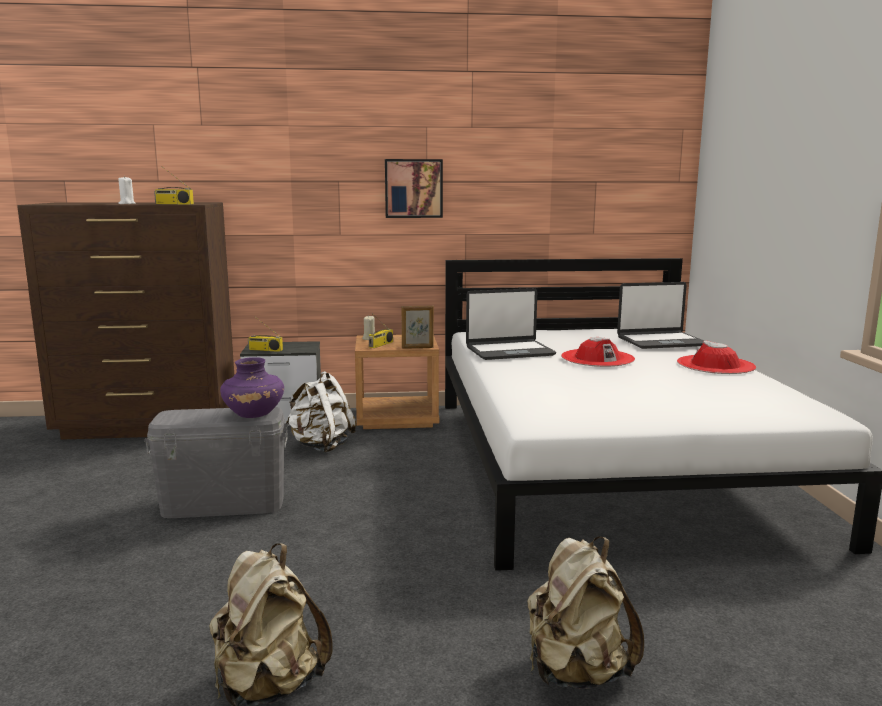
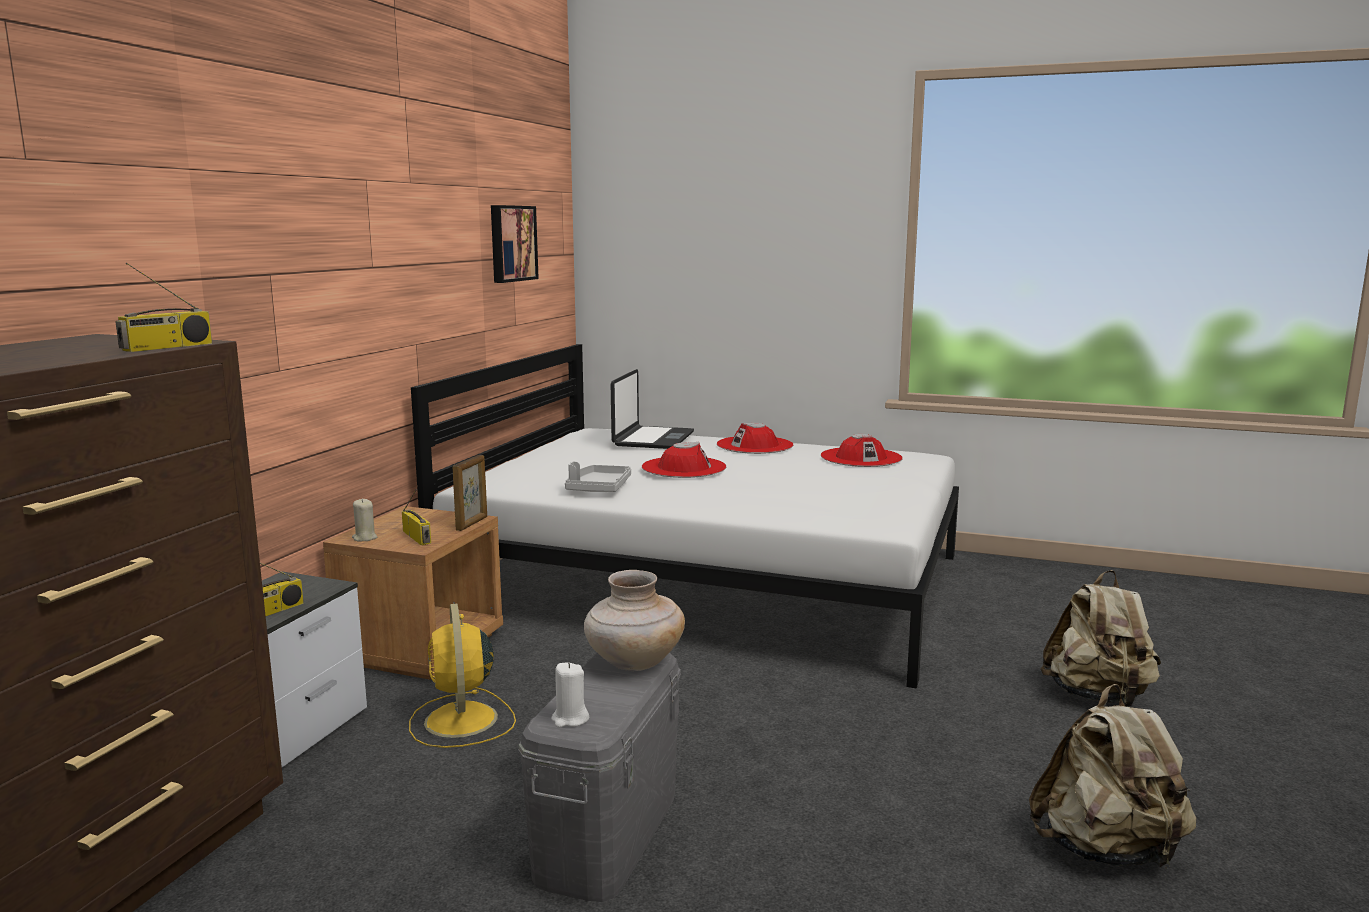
camera: 65 degrees left, 0 degrees up
white candle [118,176,135,204] -> white candle moved to [551,662,589,728]
purple vase [220,357,284,418] -> beige vase [584,570,685,671]
white backpack [285,371,357,453] -> yellow fan [409,604,516,748]
picture [385,159,443,218] -> picture moved to [491,205,539,283]
laptop [466,288,556,360] -> grey tray [565,461,631,492]
none -> red hat [821,434,903,467]

